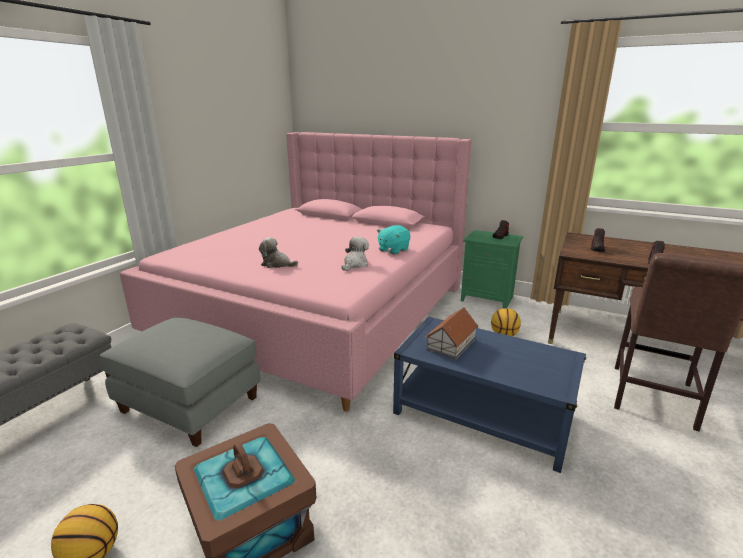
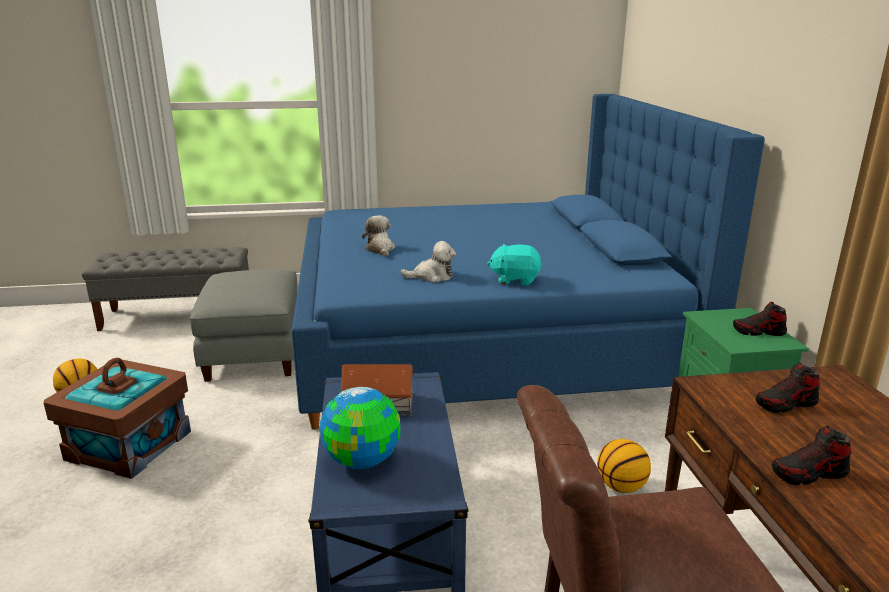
camera: 55 degrees right, 0 degrees up
pink bed [120,132,472,412] -> blue bed [291,94,765,430]
none -> globe [320,387,401,469]

